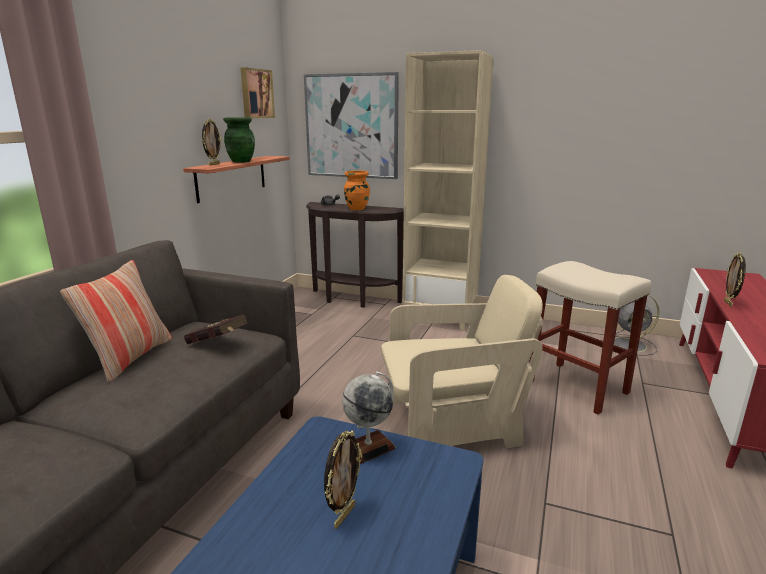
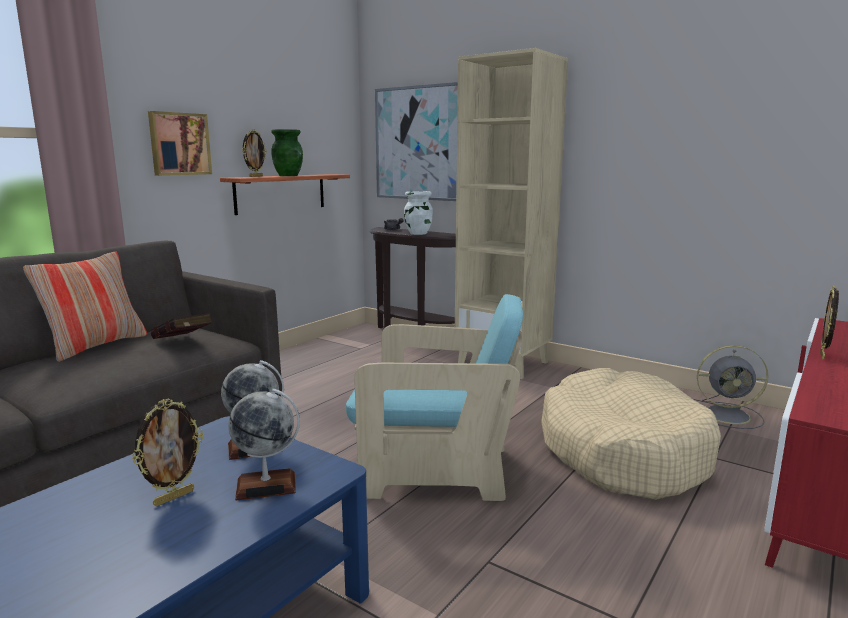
camera: 15 degrees right, 5 degrees down
picture [240,67,275,118] -> picture moved to [148,111,212,176]
orange vase [344,170,370,210] -> white vase [404,191,433,235]
beige armchair [381,275,543,448] -> turquoise armchair [346,294,523,501]
beige stool [529,261,651,415] -> beige dog bed [541,368,721,500]
none -> globe [228,389,300,501]

